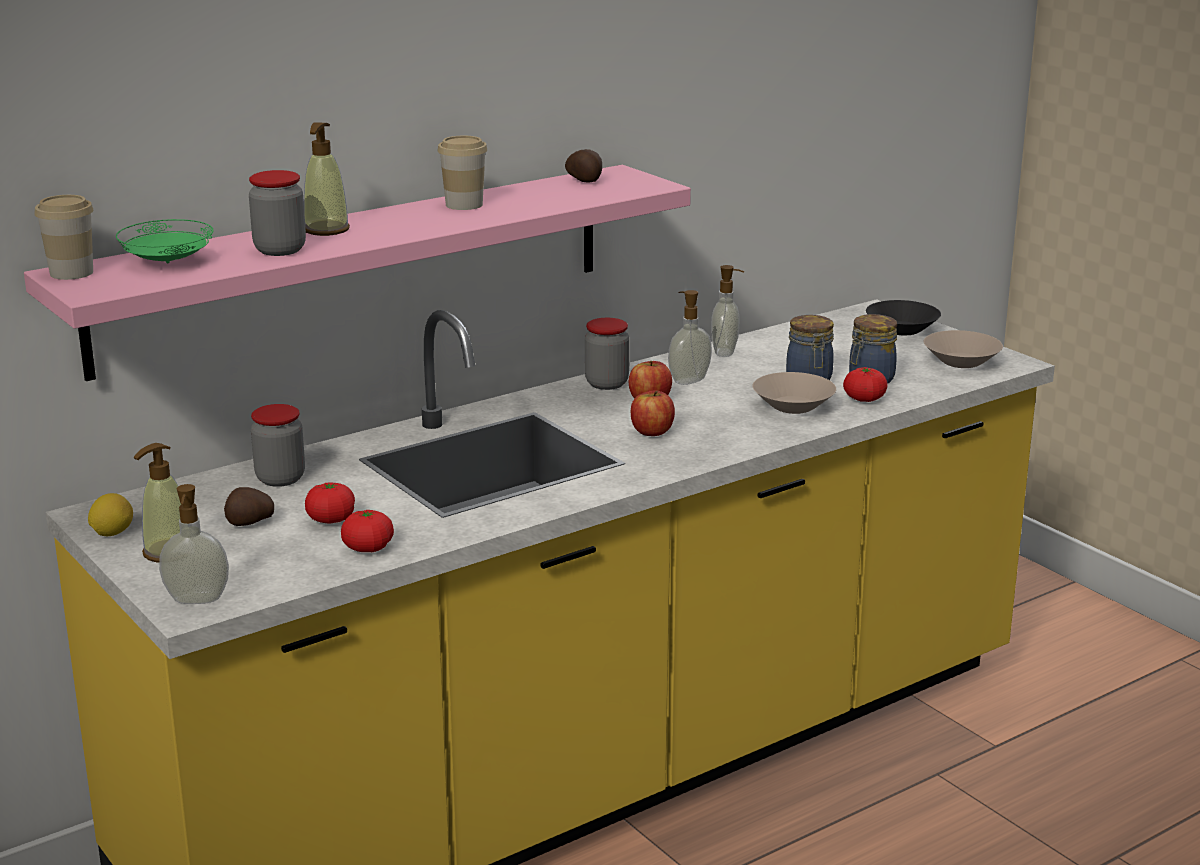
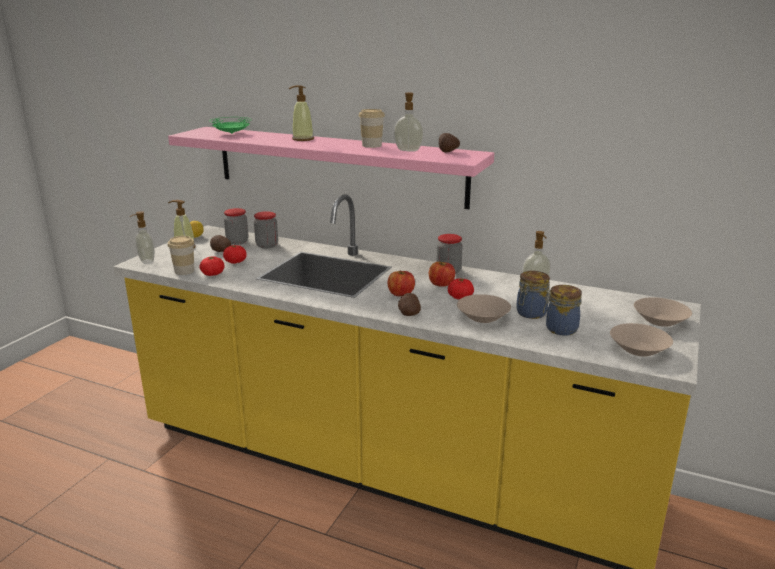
camera: 60 degrees right, 0 degrees up
cup [34,195,93,280] -> cup moved to [168,236,194,275]
jar [249,170,306,256] -> jar moved to [224,208,248,245]
soap dispenser [668,290,712,385] -> soap dispenser moved to [394,92,424,152]
tomato [843,367,888,402] -> tomato moved to [448,278,474,300]
black bowl [866,300,941,335] -> beige bowl [634,297,692,327]
none -> potato [398,293,421,316]

